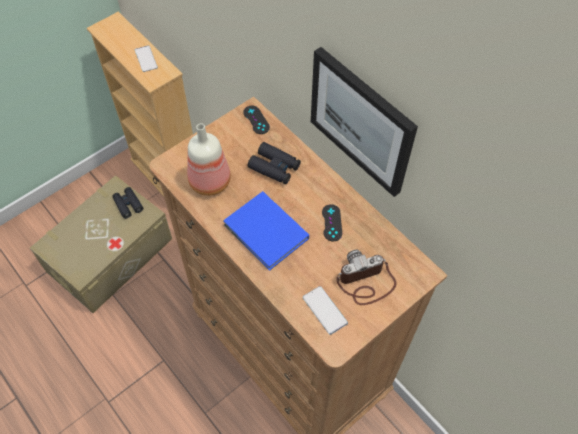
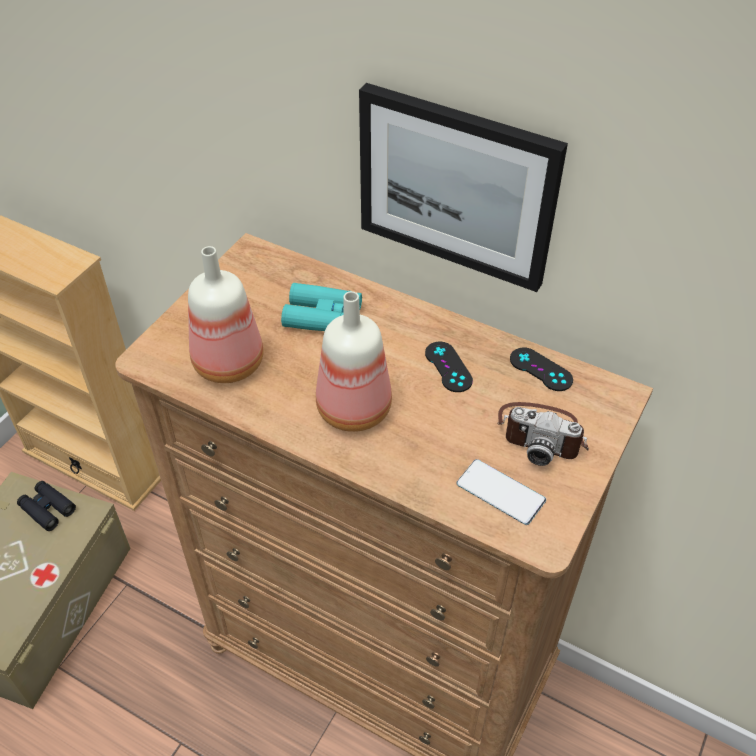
camera: 20 degrees left, 10 degrees down
phone [135,45,158,72] -> none
blue book [223,191,309,271] -> bottle [316,291,392,432]
black game controller [243,106,270,134] -> black game controller moved to [510,347,573,391]
black binoculars [248,142,301,184] -> turquoise binoculars [281,283,362,331]
camera [336,250,396,305] -> camera turned 120 degrees counterclockwise [498,402,589,466]

